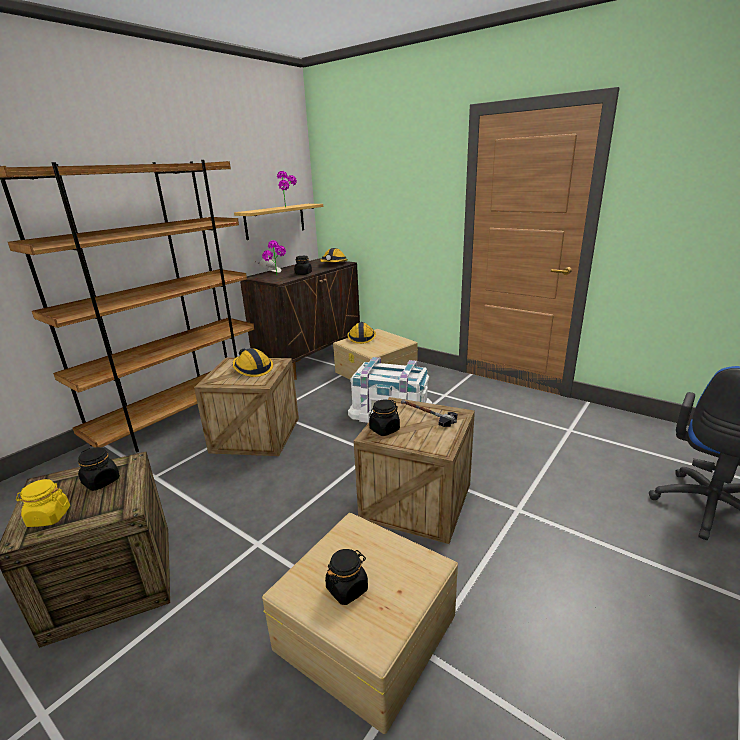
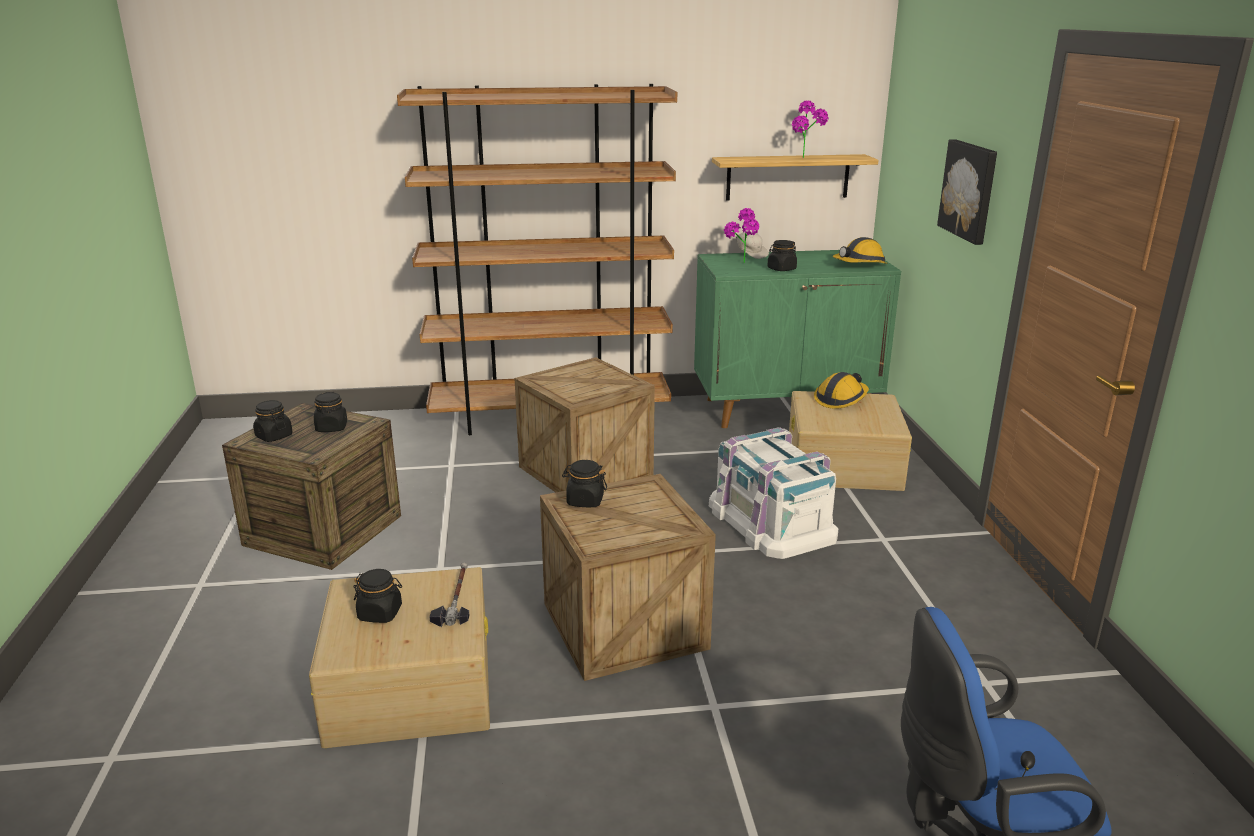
camera: 45 degrees right, 0 degrees up
yellow jar [16,479,70,527] -> black jar [253,400,293,442]
hard hat [233,348,273,377] -> none
brown cabinet [240,258,360,380] -> green cabinet [694,250,901,428]
hammer [401,399,457,427] -> hammer moved to [429,562,470,627]
none -> picture [937,139,997,245]

